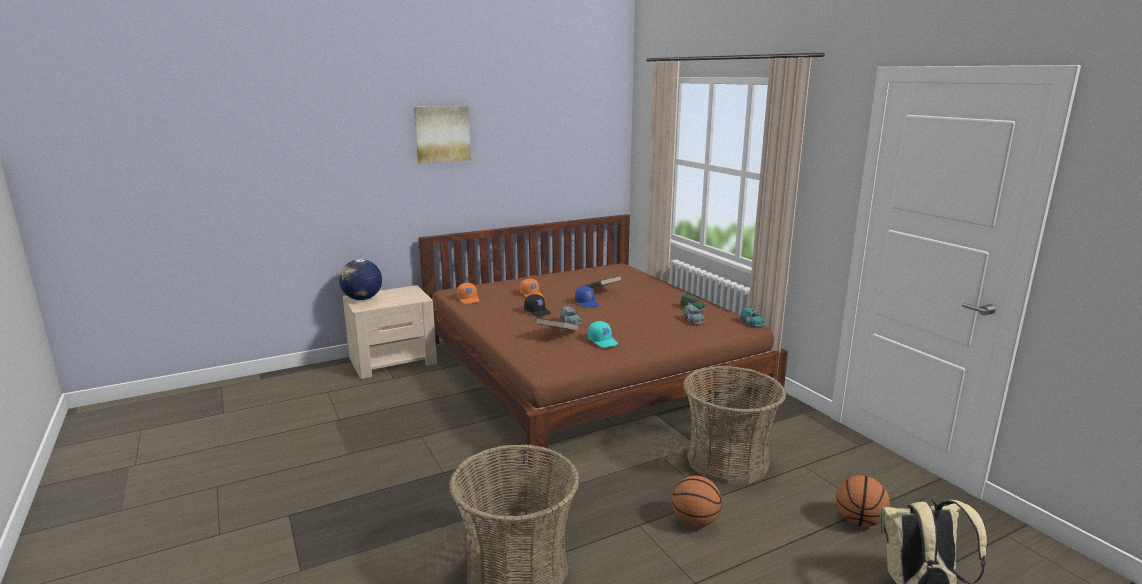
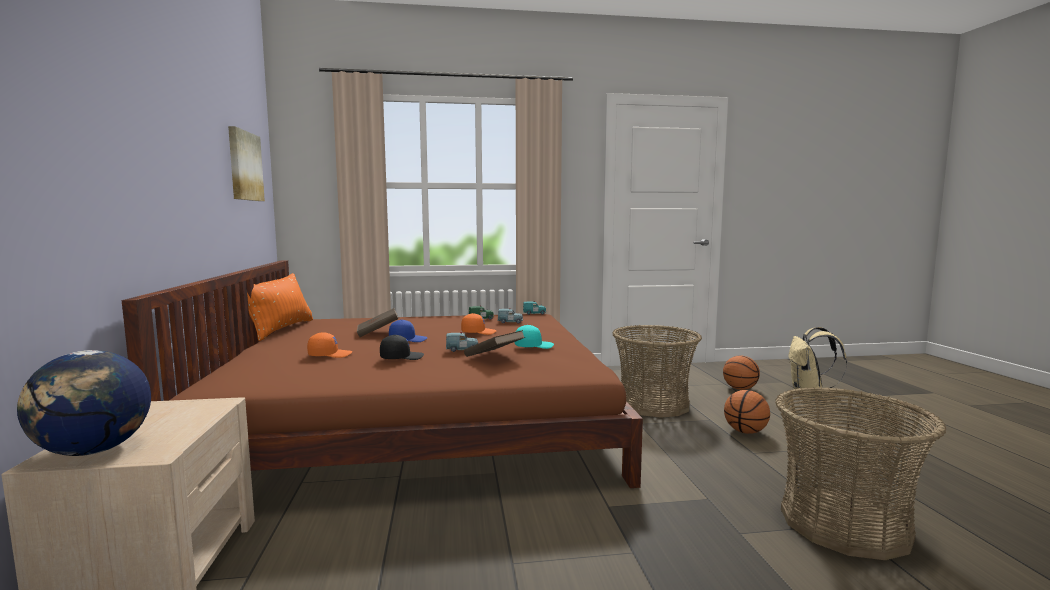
camera: 70 degrees left, 10 degrees down
picture [414,106,471,163] -> picture moved to [228,126,265,201]
orange cap [457,283,479,304] -> orange cap moved to [461,313,496,335]
none -> orange pillow [247,273,313,341]

